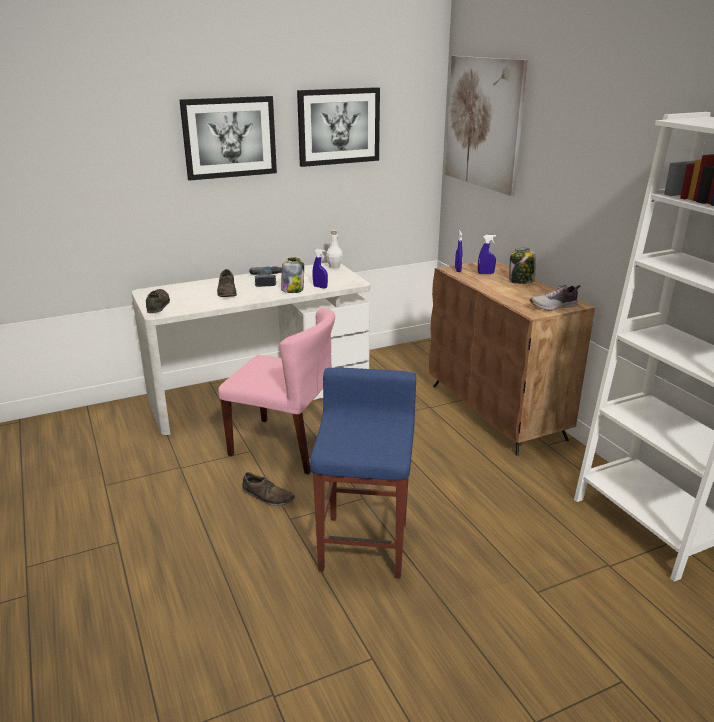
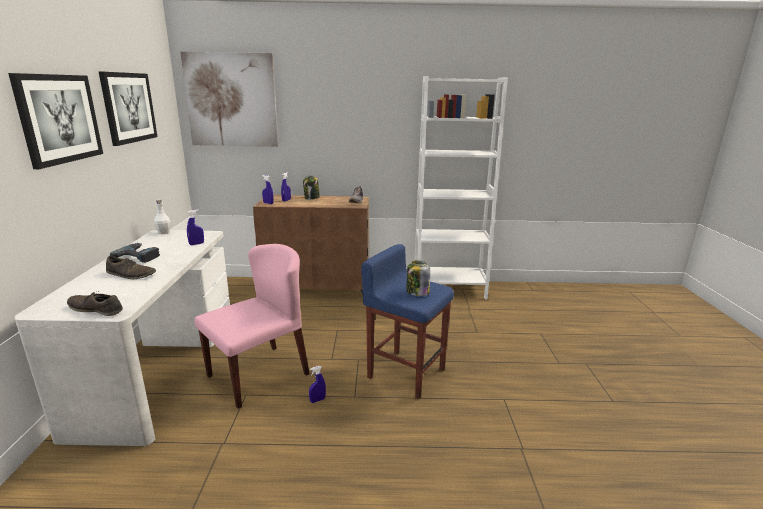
camera: 65 degrees left, 5 degrees down
brown shoe [242,472,295,506] -> blue spray bottle [309,366,326,403]
jar [281,257,304,293] -> jar moved to [406,261,430,296]

